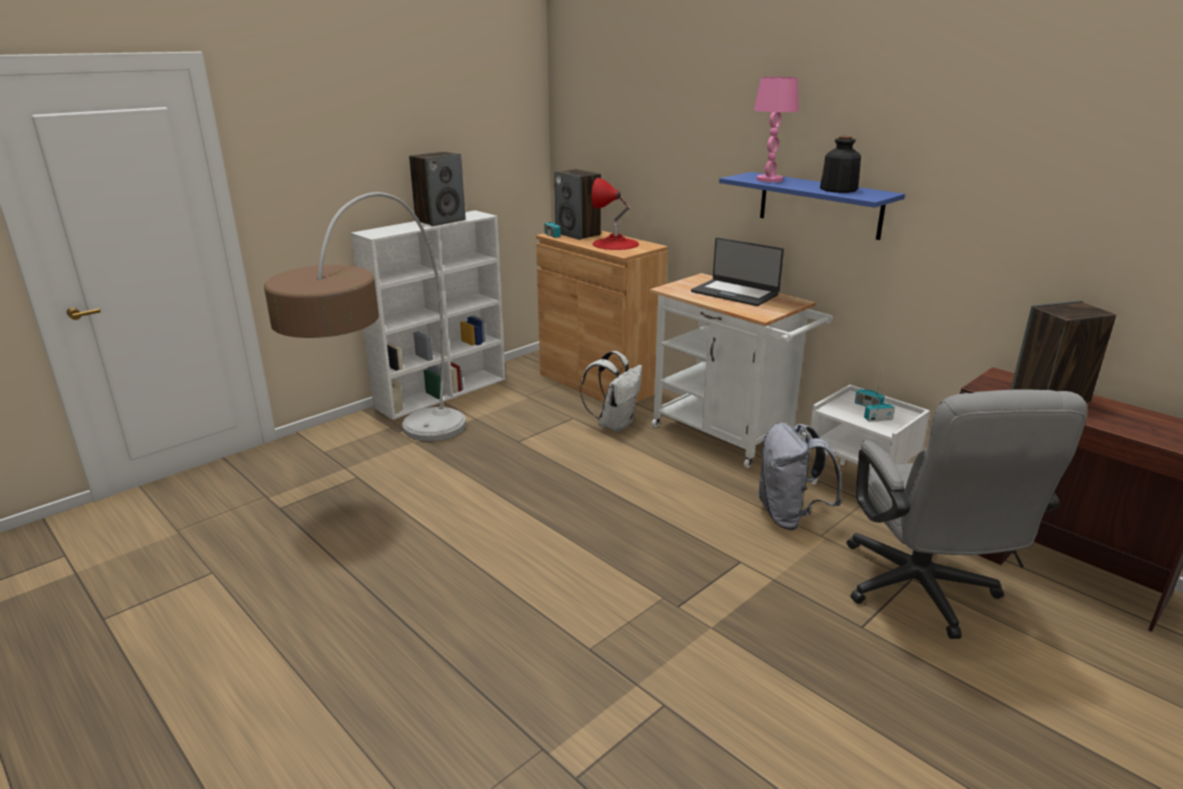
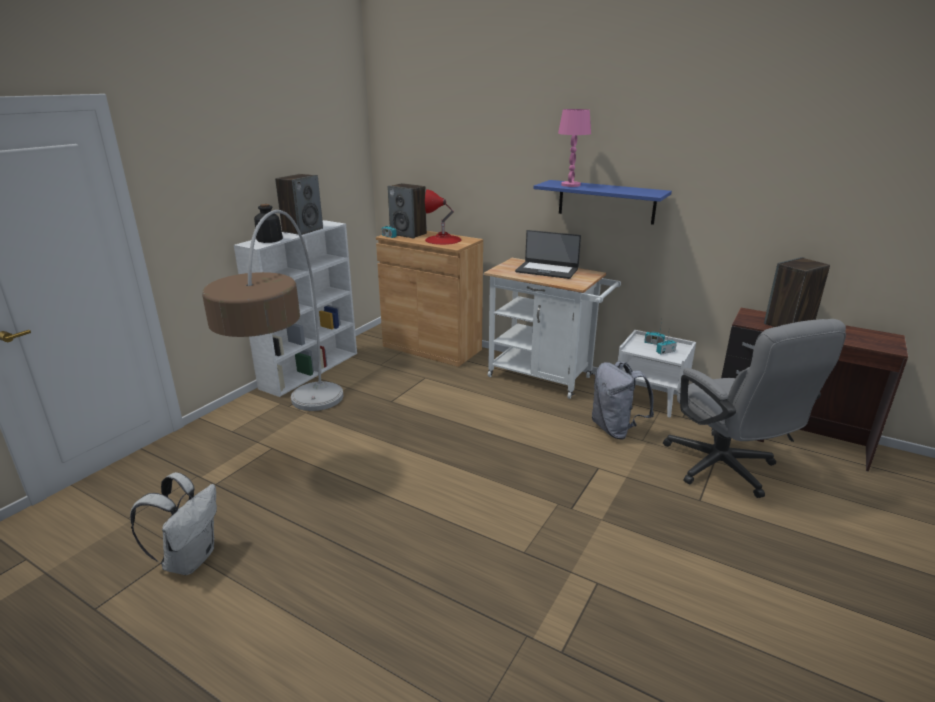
camera: 15 degrees left, 0 degrees up
white backpack [580,351,642,432] -> white backpack moved to [130,472,217,575]
bottle [820,136,861,193] -> bottle moved to [254,204,283,243]

